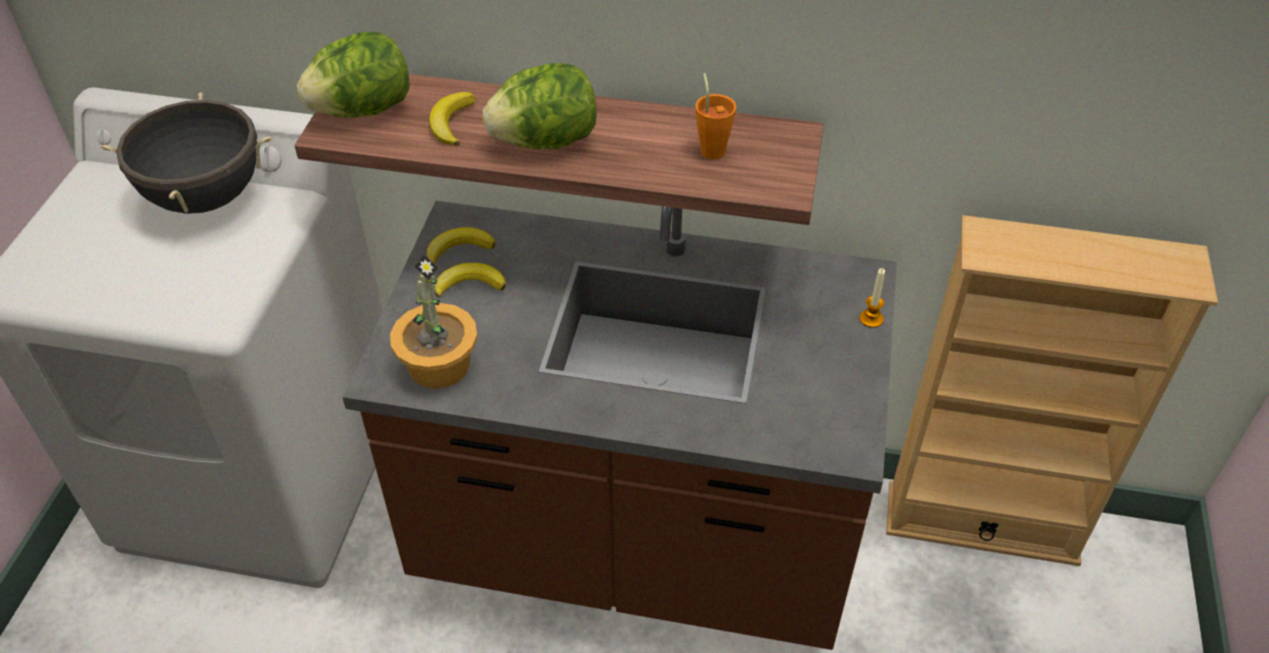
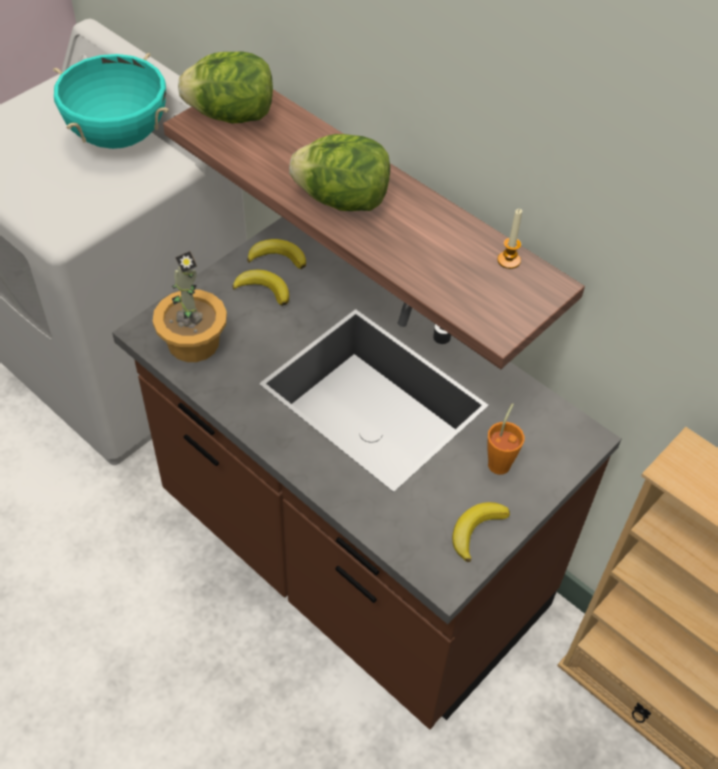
camera: 30 degrees right, 5 degrees up
black cooking pot [100,92,272,214] -> turquoise cooking pot [53,53,169,149]
banana [429,92,475,146] -> banana moved to [452,502,510,562]
orange cup [695,73,736,160] -> orange cup moved to [487,403,524,475]
candle [860,268,885,328] -> candle moved to [497,209,522,269]

